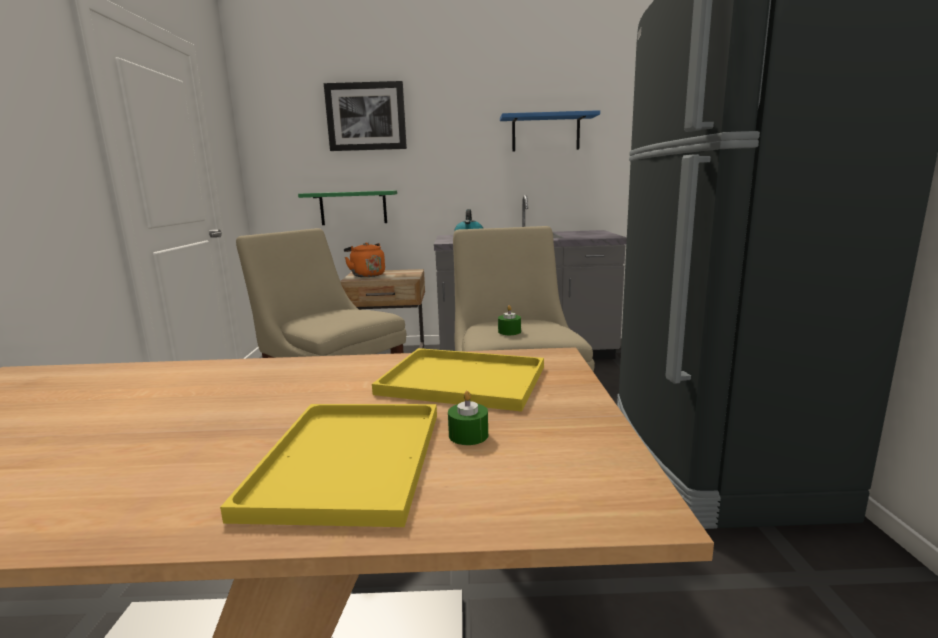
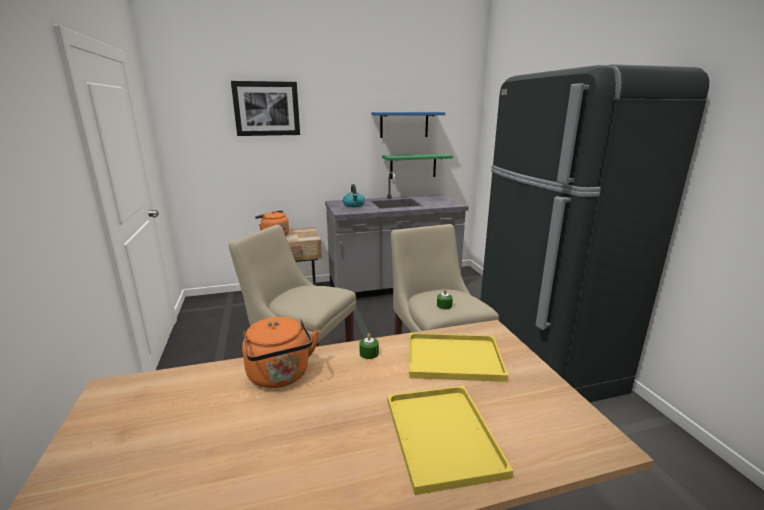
camera: 15 degrees left, 5 degrees up
green shelf [298,190,397,225] -> green shelf moved to [382,153,453,179]
green candle [448,391,488,445] -> green candle moved to [359,333,379,359]
none -> orange kettle [242,317,319,388]

